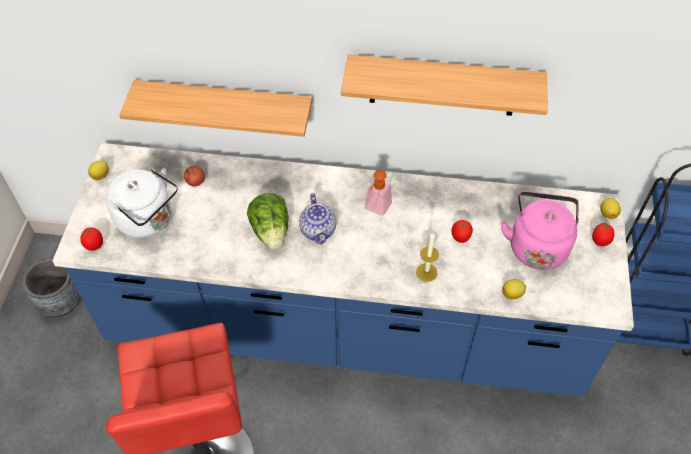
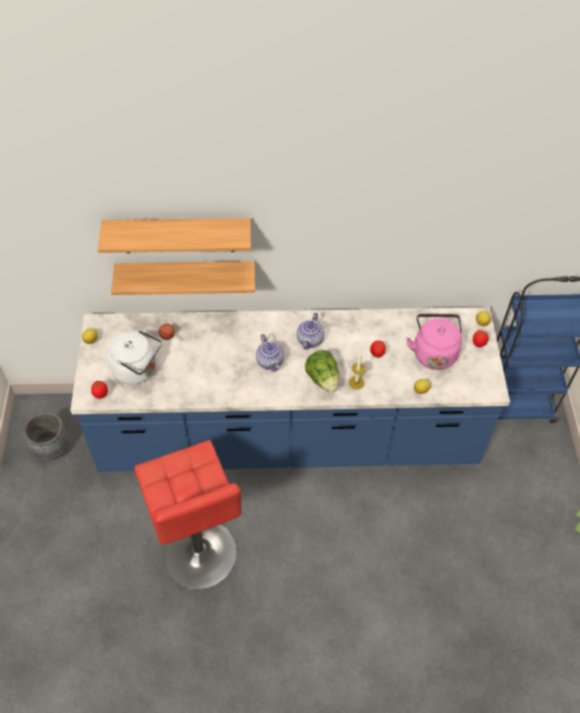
camera: 10 degrees left, 0 degrees up
lettuce [247,193,289,249] -> lettuce moved to [305,350,339,393]
shelf [341,54,548,116] -> shelf moved to [97,218,251,253]
soap dispenser [365,170,392,216] -> teapot [297,312,324,350]

